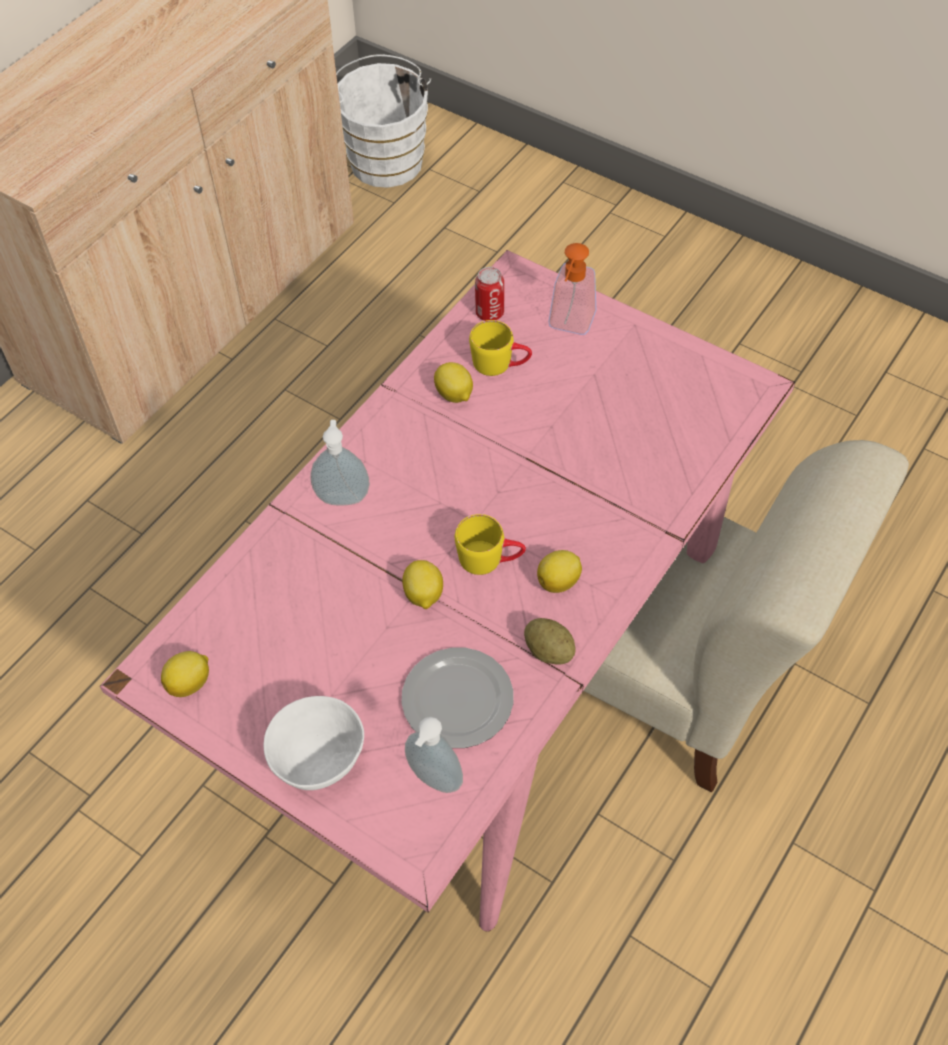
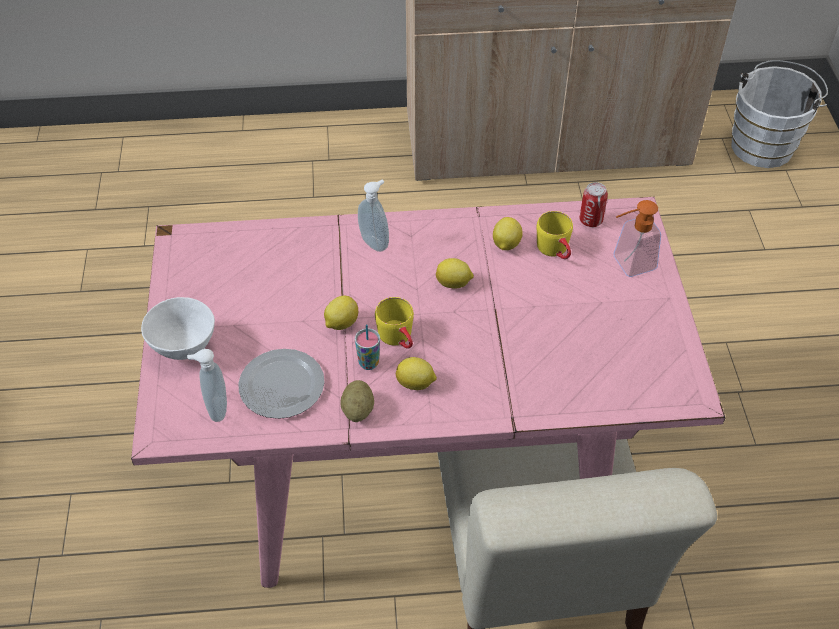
camera: 50 degrees right, 5 degrees down
lemon [161,651,209,697] -> lemon moved to [436,258,474,288]
none -> cup [355,324,380,370]

